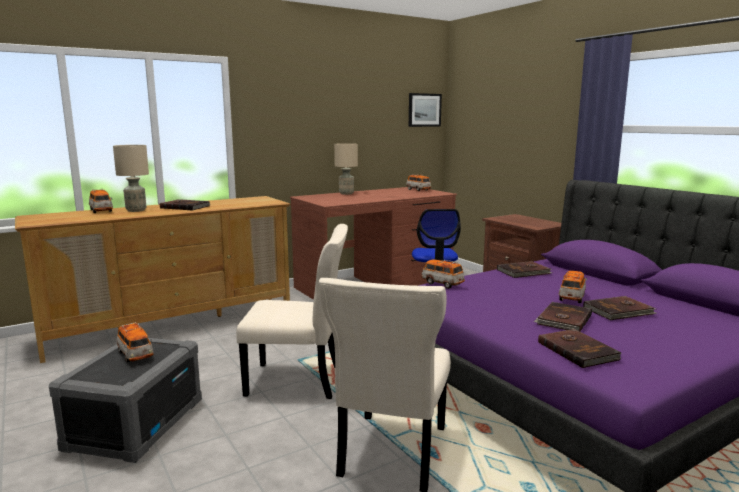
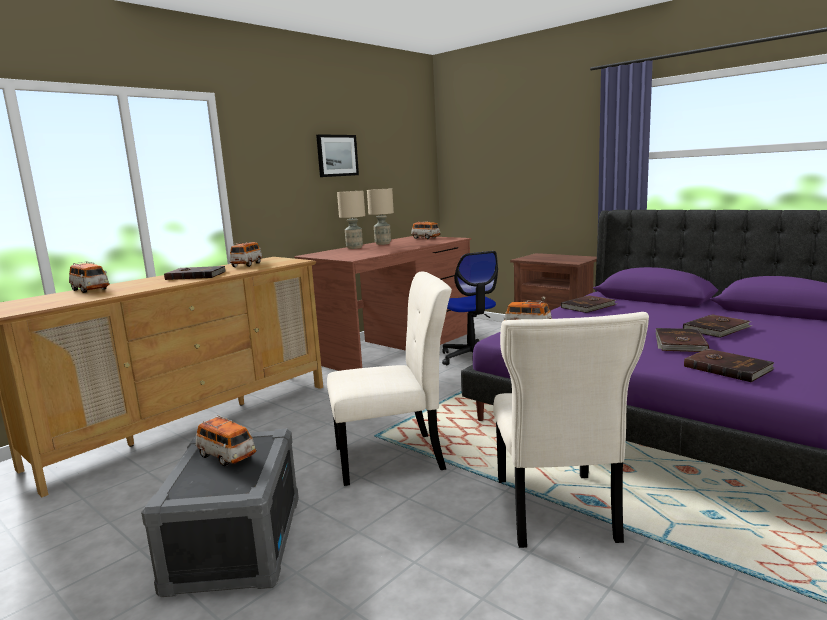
camera: 15 degrees left, 0 degrees up
beige table lamp [113,145,149,212] -> beige table lamp moved to [367,189,394,245]
picture [409,93,442,127] -> picture moved to [316,134,359,177]
toy car [558,271,587,303] -> toy car moved to [229,242,263,267]

